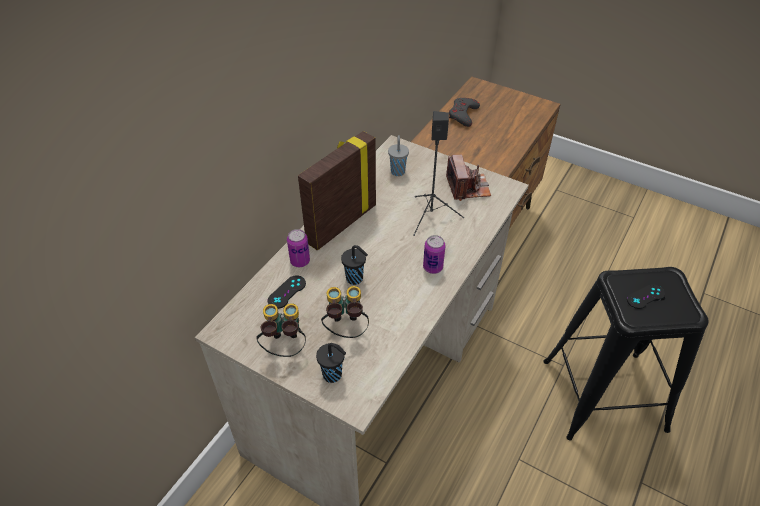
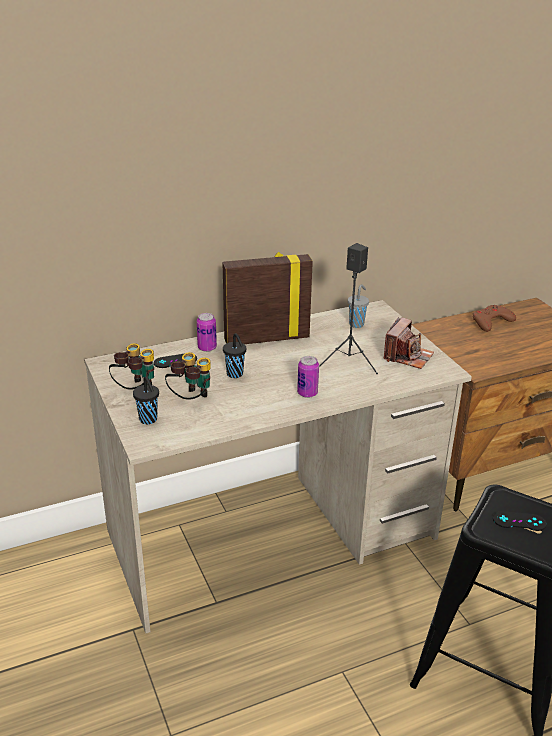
camera: 35 degrees right, 15 degrees down
grey game controller [449,98,480,127] -> brown game controller [473,305,516,332]

